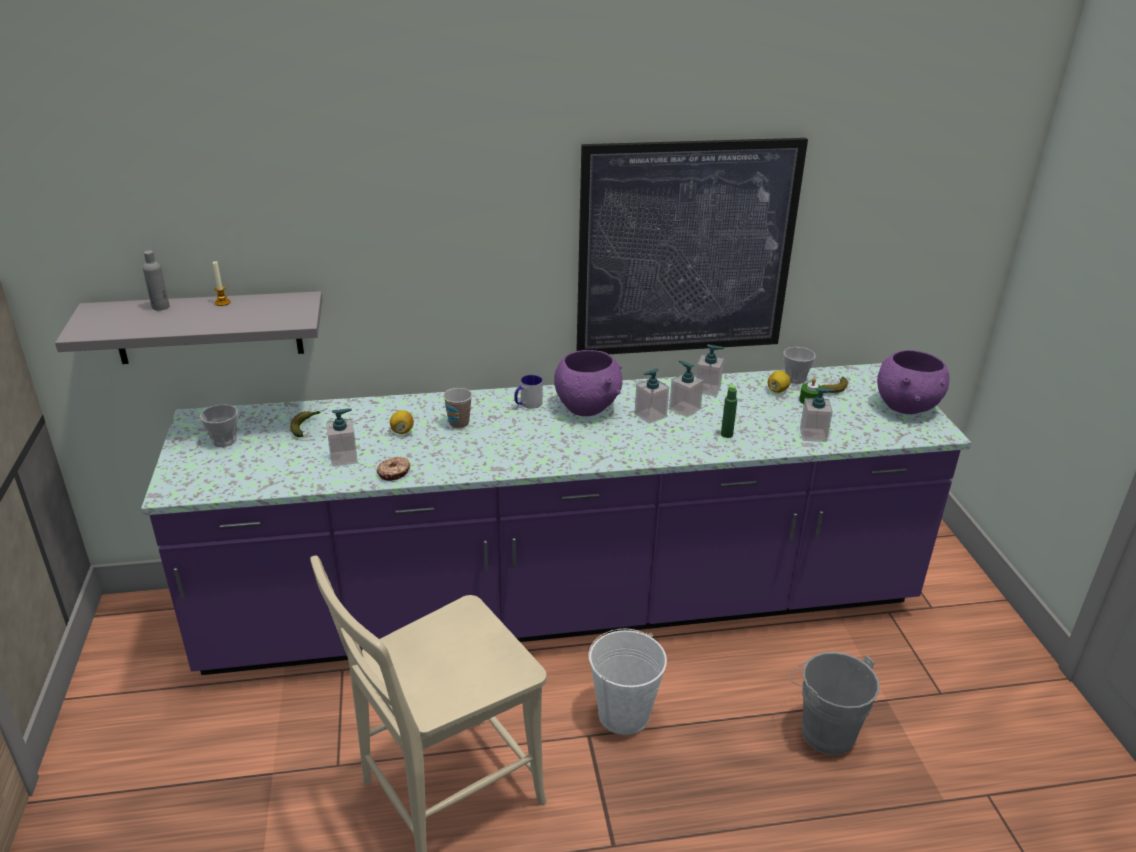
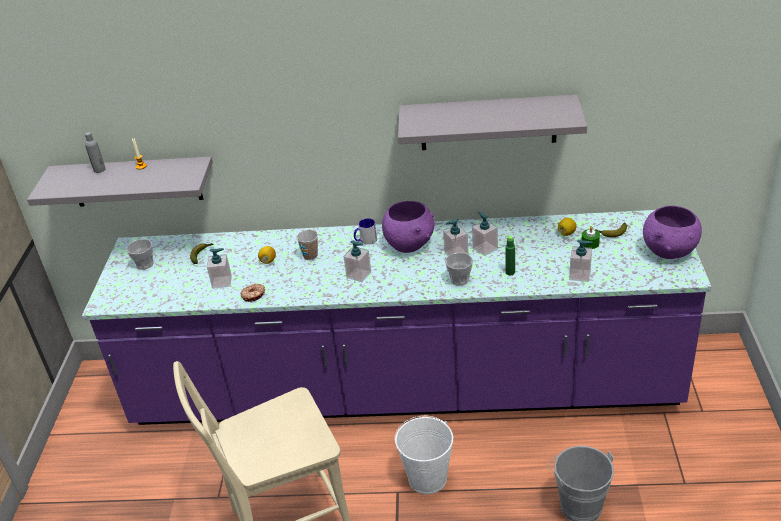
camera: 15 degrees right, 5 degrees up
picture [576,138,808,354] -> grey shelf [398,94,587,150]
soap dispenser [696,344,724,397] -> soap dispenser moved to [343,240,371,282]
cup [783,347,816,384] -> cup moved to [445,253,473,286]

